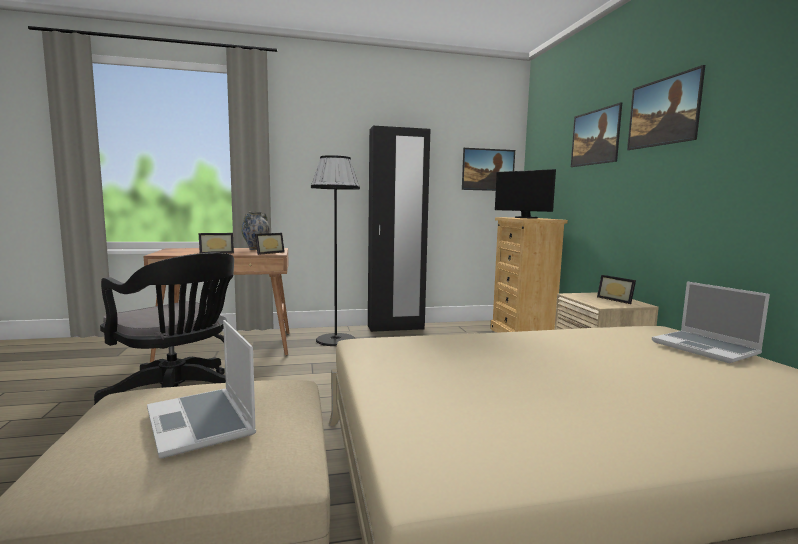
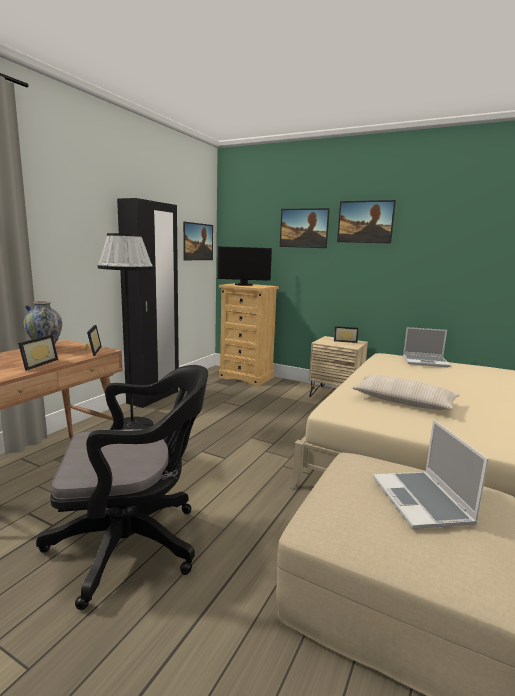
camera: 50 degrees left, 5 degrees up
laptop [147,320,256,459] -> laptop turned 75 degrees clockwise [373,420,489,529]
none -> beige pillow [352,375,459,410]

